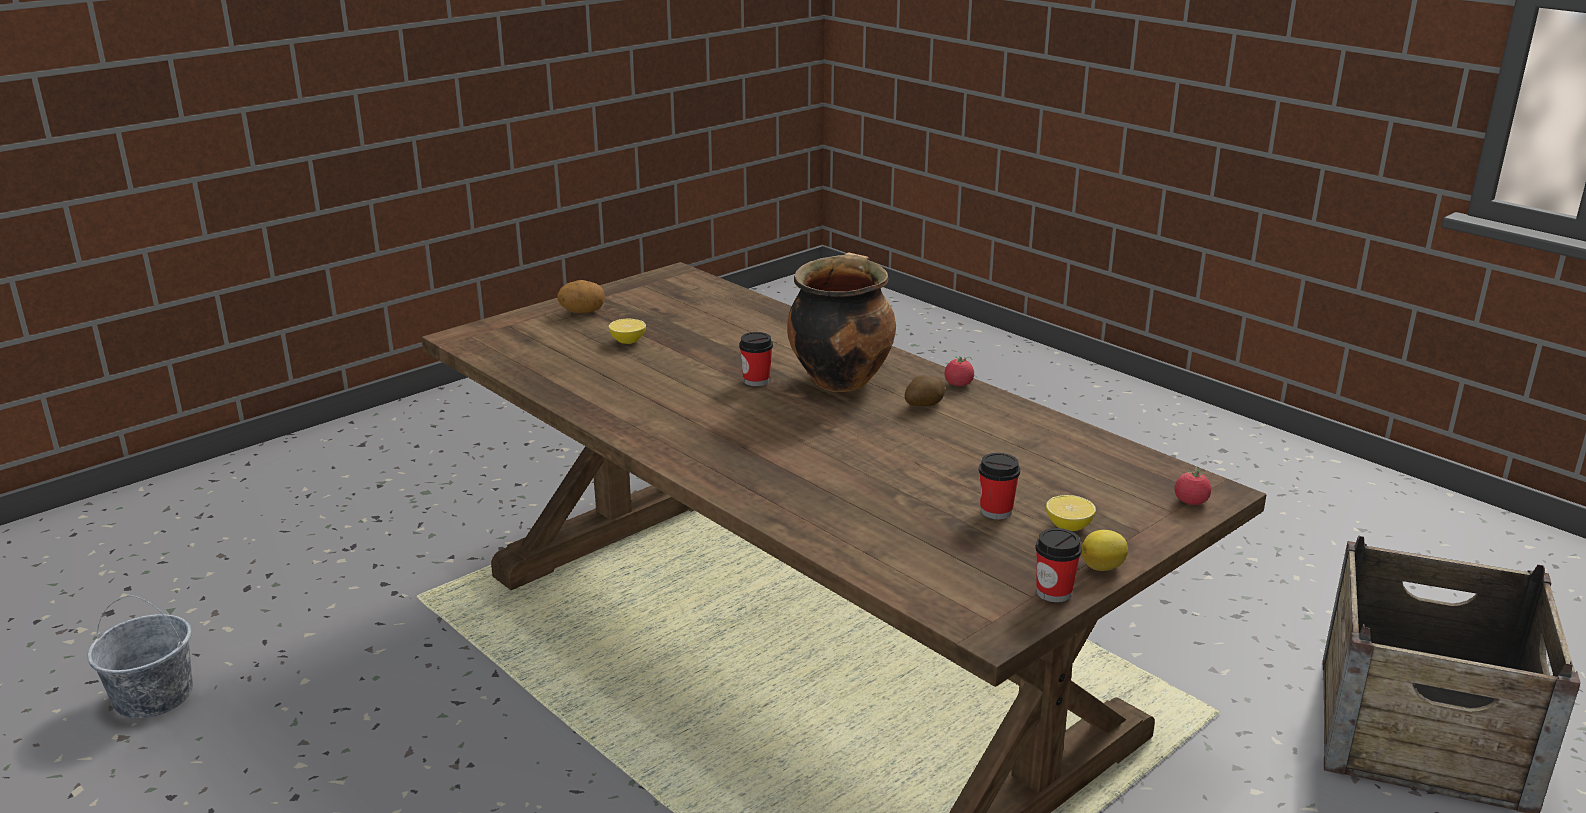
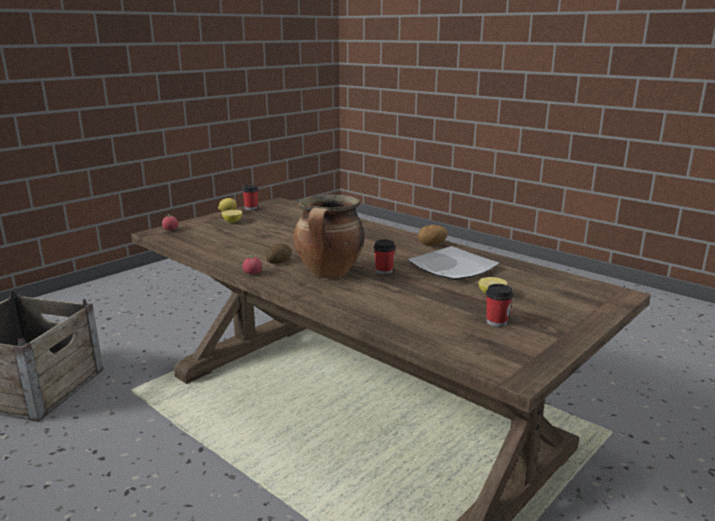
camera: 175 degrees right, 5 degrees down
grey bucket [87,595,193,719] -> none
potato [557,280,605,313] -> potato moved to [418,225,448,246]
cup [979,453,1020,519] -> cup moved to [486,284,513,327]
none -> plate [408,246,499,280]

